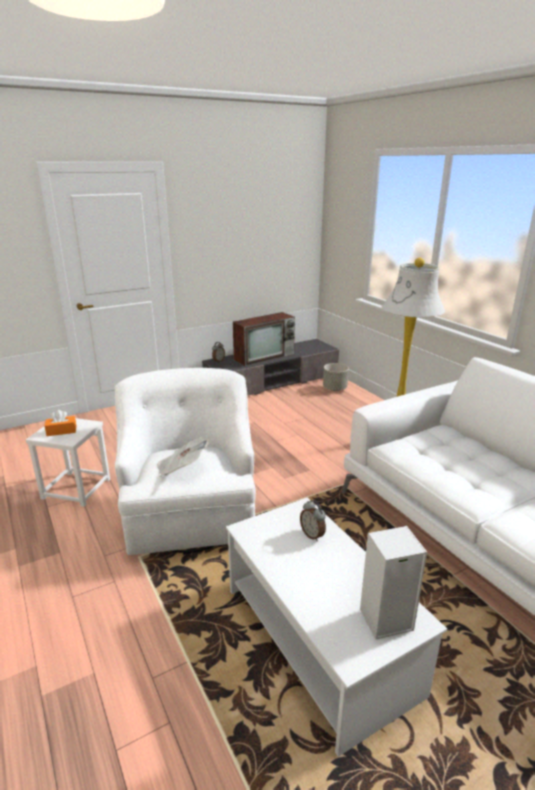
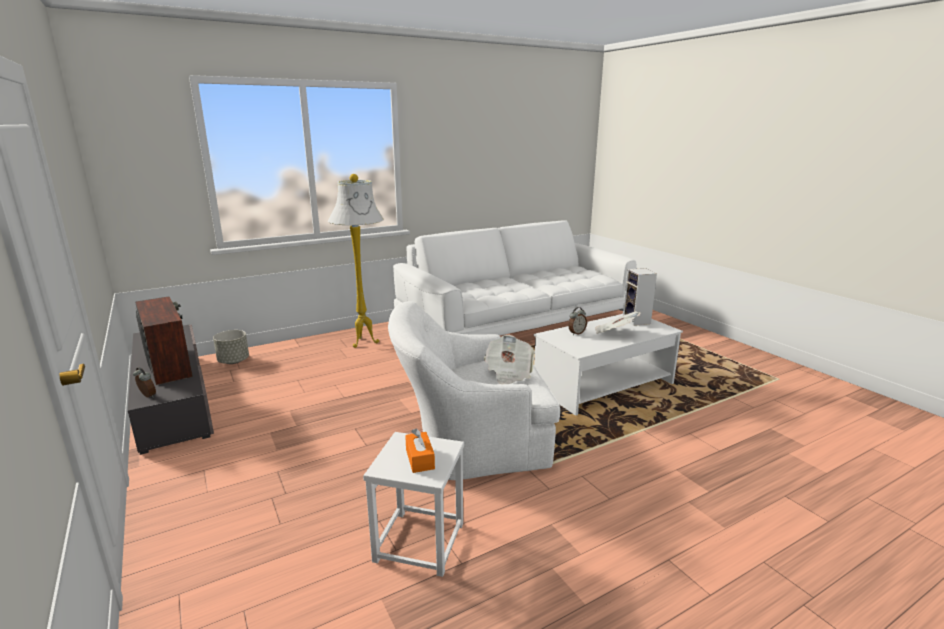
camera: 90 degrees left, 5 degrees down
none -> newspaper [595,311,640,334]

